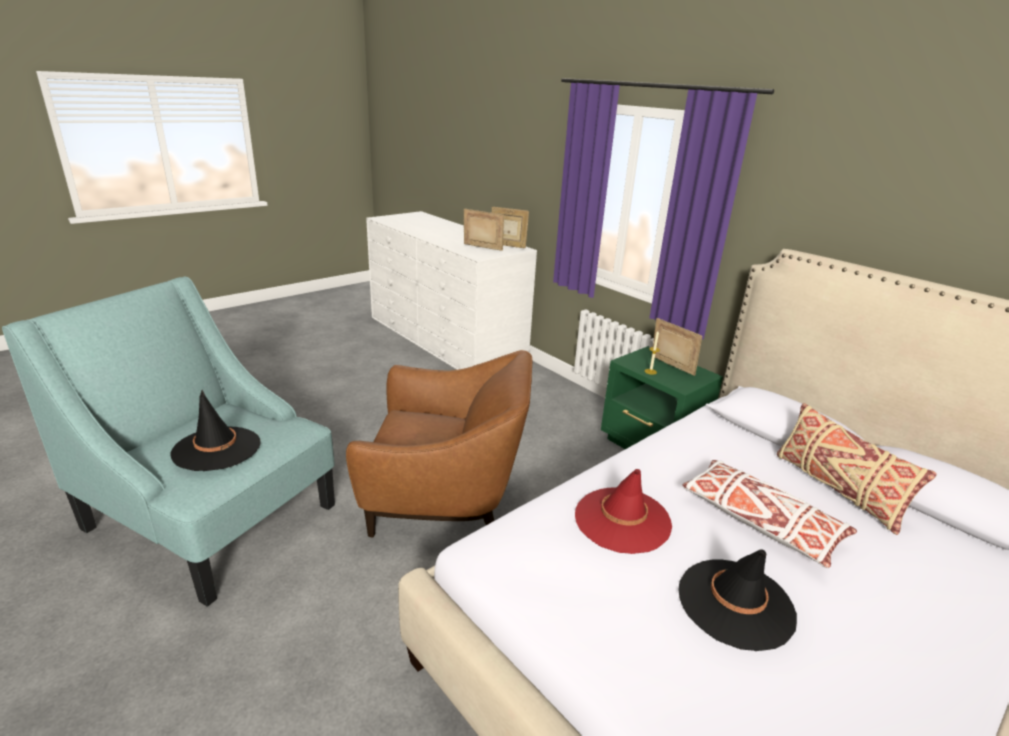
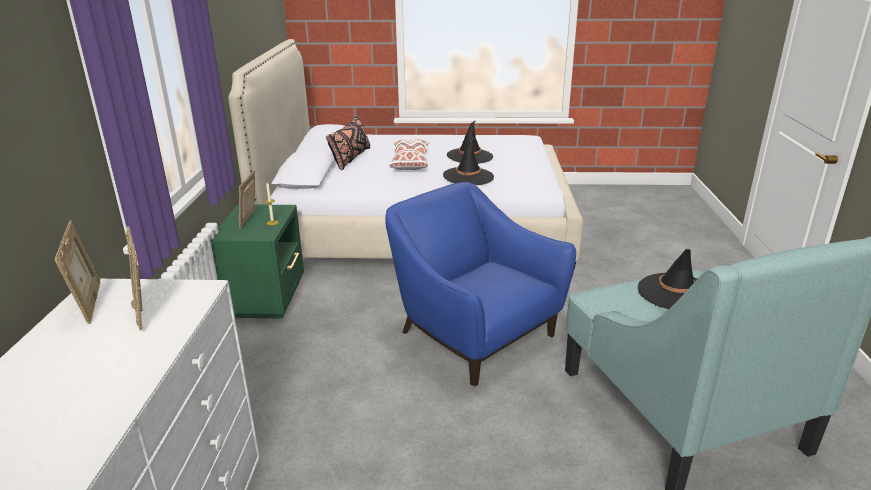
camera: 135 degrees left, 0 degrees up
brown armchair [346,350,532,537] -> blue armchair [385,182,576,386]
red hat [575,469,672,554] -> black hat [443,137,494,185]
beige pillow [777,403,937,535] -> black pillow [326,116,370,170]

